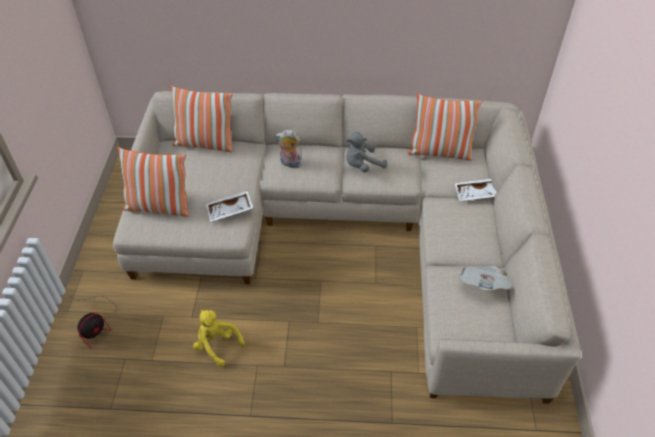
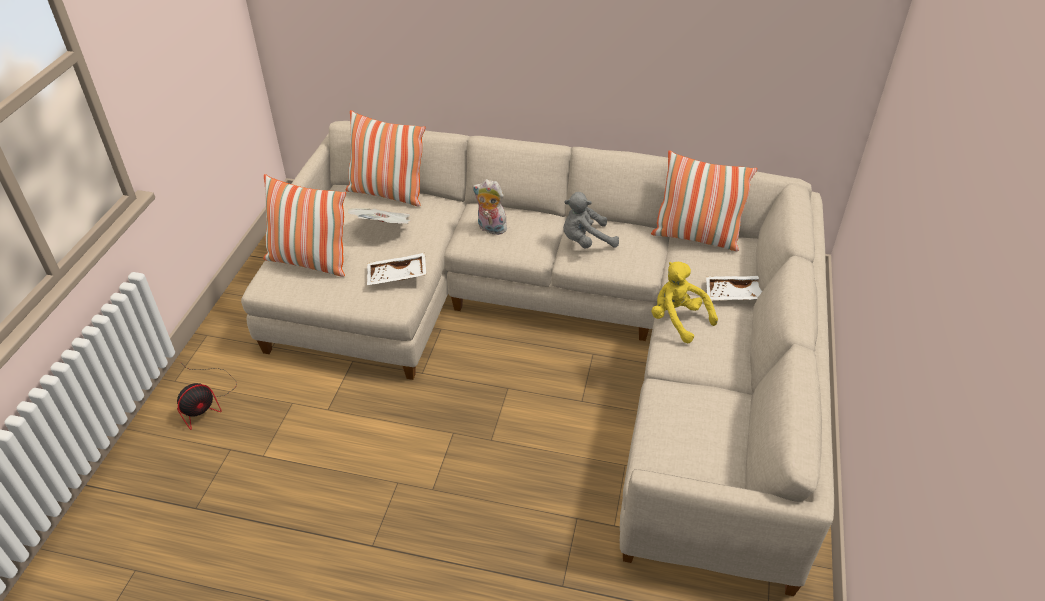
camera: 10 degrees right, 5 degrees down
yellow plush toy [193,310,245,367] -> yellow plush toy moved to [652,261,718,343]
newspaper [459,266,511,290] -> newspaper moved to [348,208,411,224]

